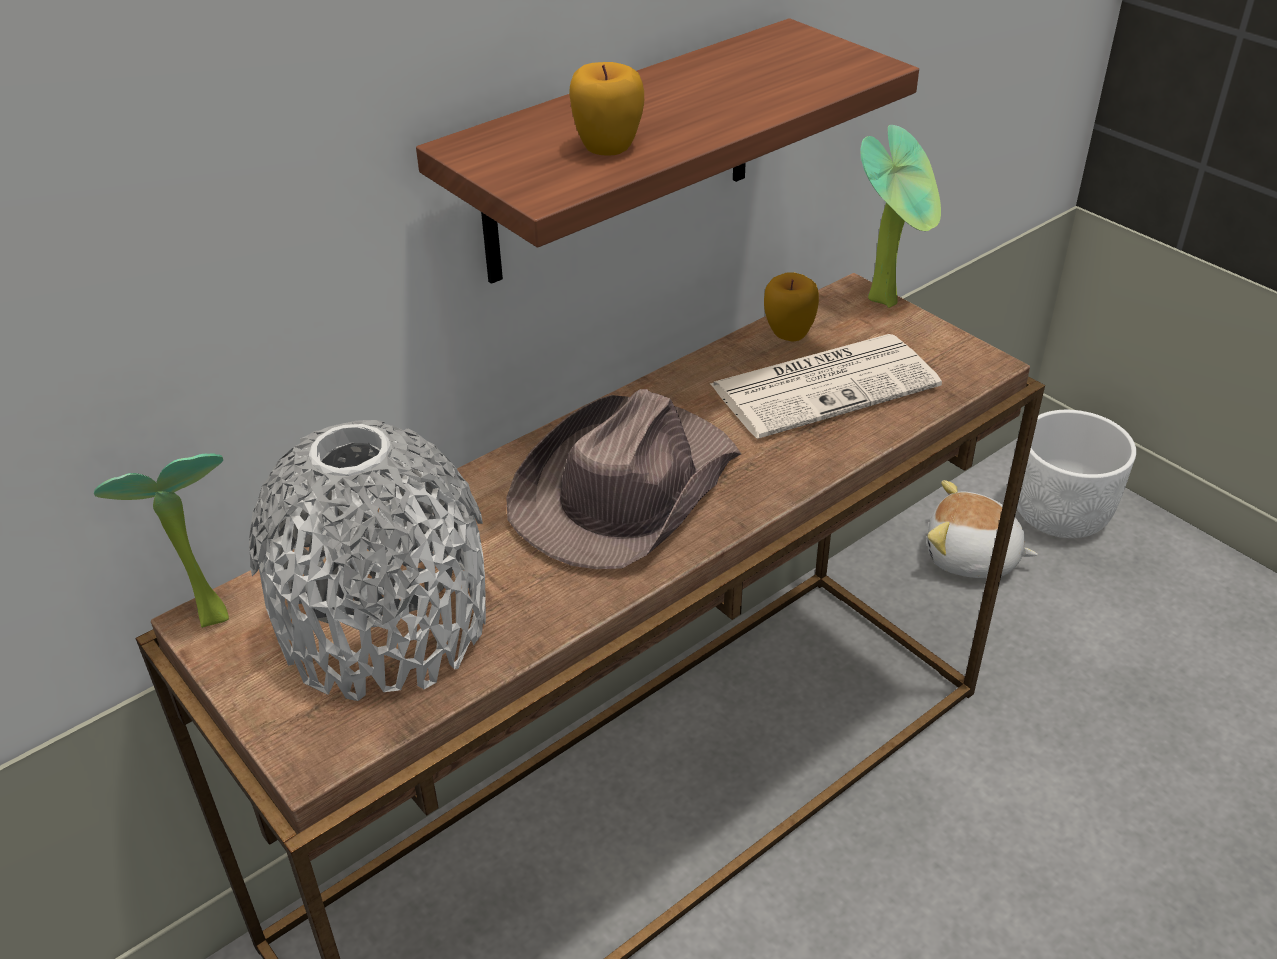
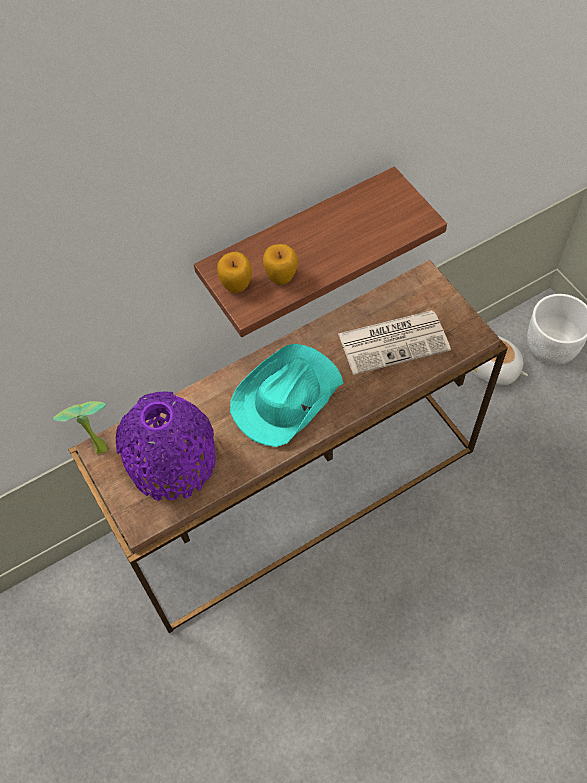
camera: 10 degrees right, 20 degrees up
grey vase [249,420,486,701] -> purple vase [116,391,215,501]
brown hat [506,389,741,569] -> turquoise hat [230,344,343,447]
apple [764,273,819,342] -> apple moved to [217,252,252,293]
potted plant [860,125,941,308] -> none

